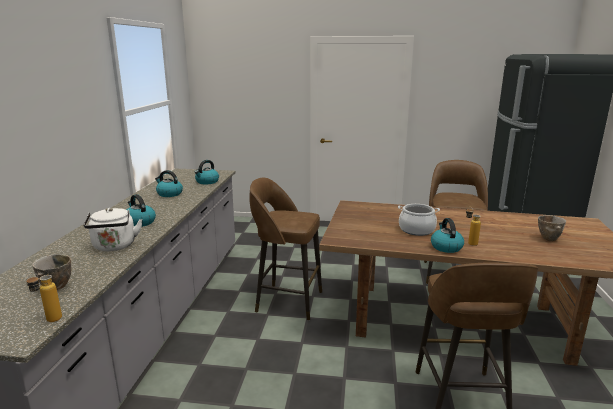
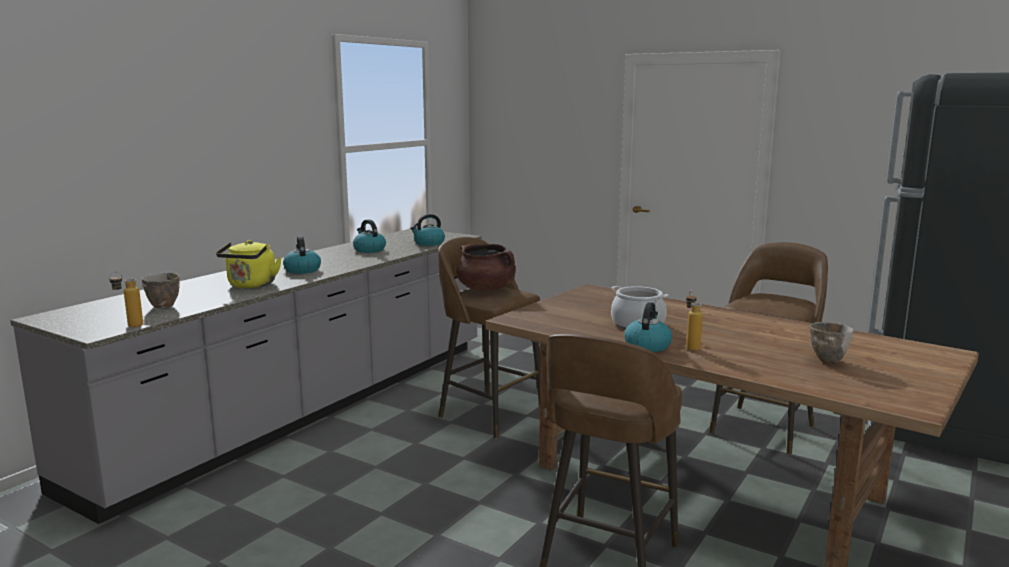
camera: 25 degrees right, 5 degrees down
white kettle [83,208,142,251] -> yellow kettle [216,240,281,288]
none -> brown cooking pot [456,244,516,291]

